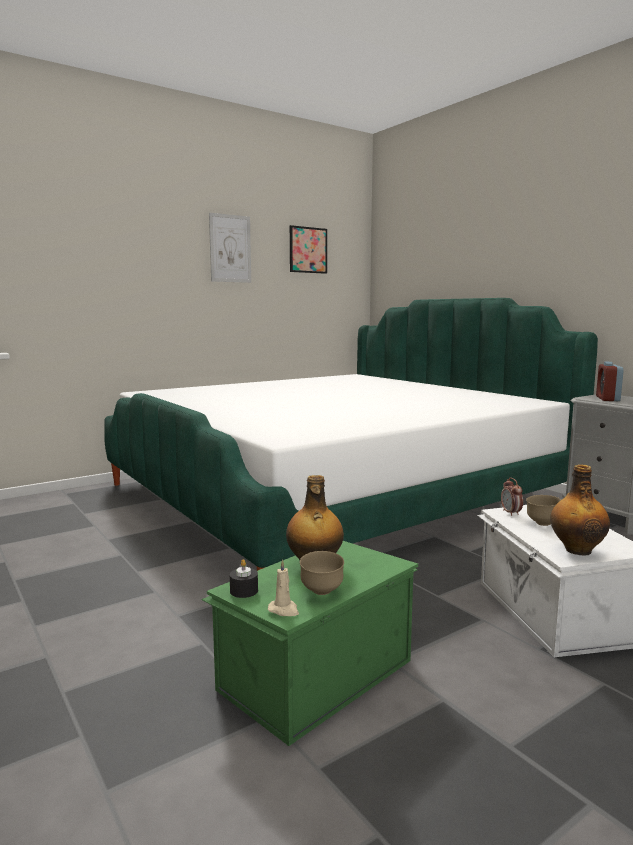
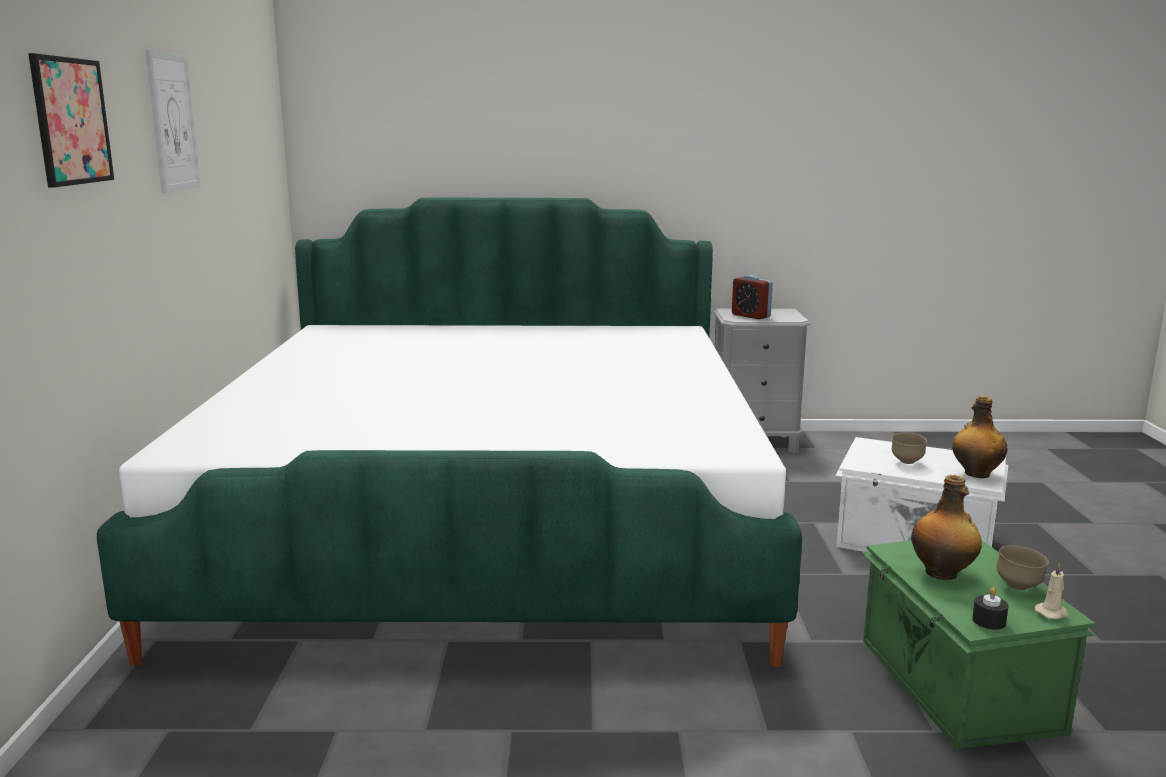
camera: 55 degrees left, 5 degrees up
picture [290,225,327,274] -> picture moved to [28,53,114,187]
alarm clock [501,478,523,516] -> none

